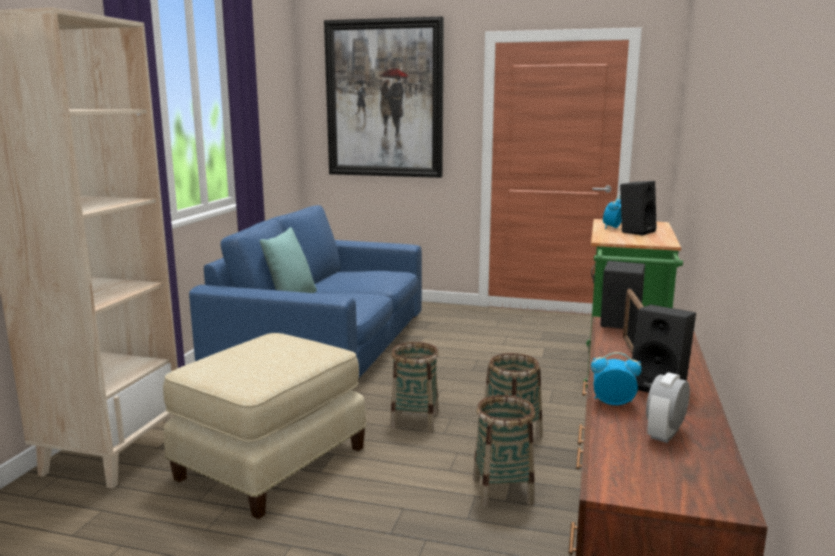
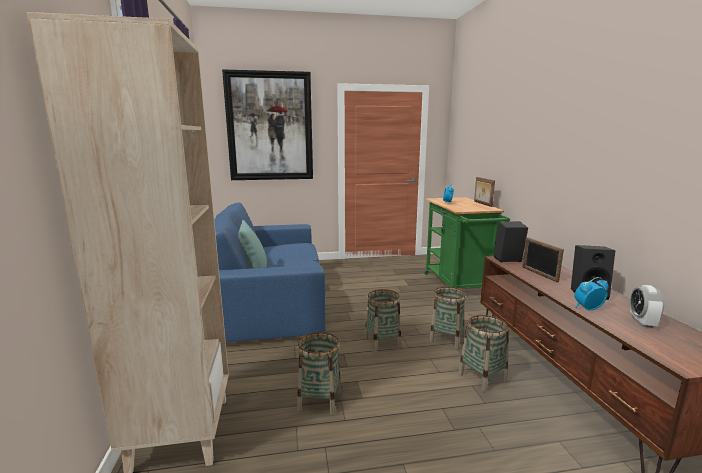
camera: 25 degrees left, 0 degrees up
beige ottoman [163,333,366,519] -> basket [297,332,341,415]
black speaker [620,181,657,235] -> none
none -> picture frame [474,177,495,207]

